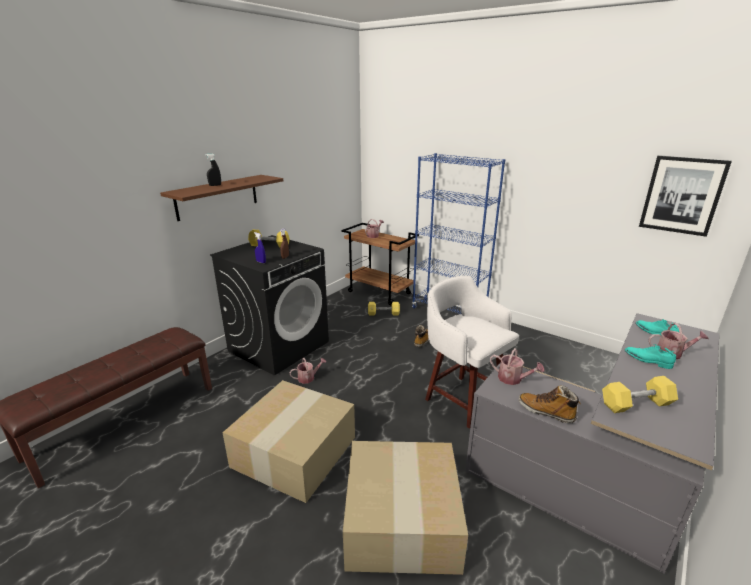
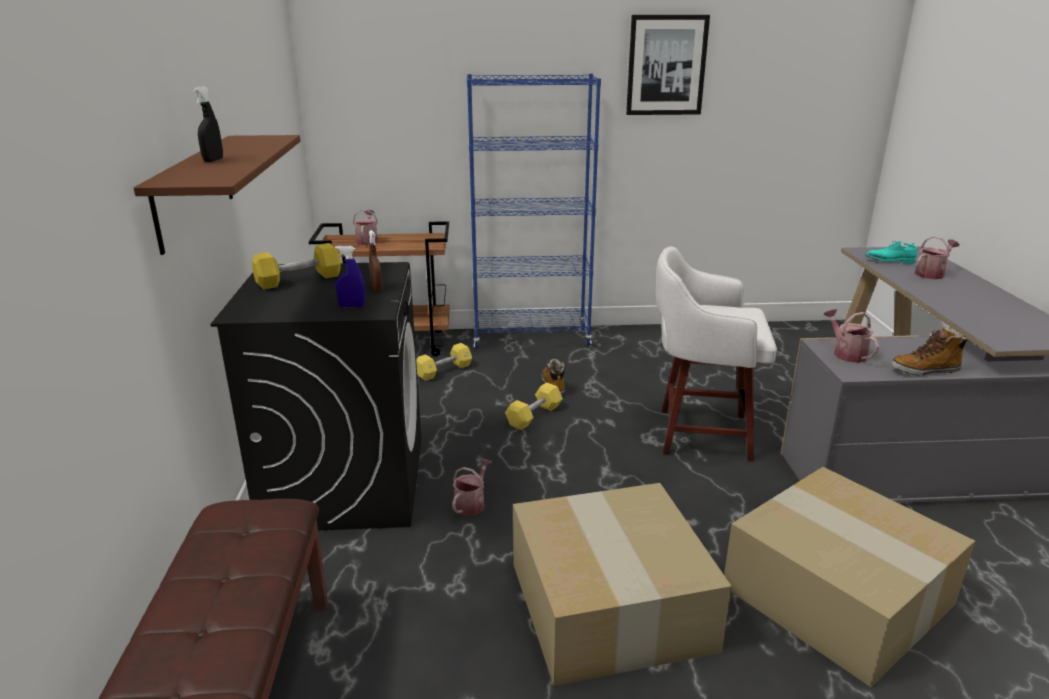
camera: 40 degrees left, 0 degrees up
watering can [490,348,544,385] -> watering can turned 105 degrees counterclockwise [823,309,879,363]
yellow dumbbell [602,376,678,413] -> yellow dumbbell moved to [505,382,563,430]
turquoise shoe [624,344,676,369] -> none
picture [639,155,732,237] -> picture moved to [626,15,710,115]

